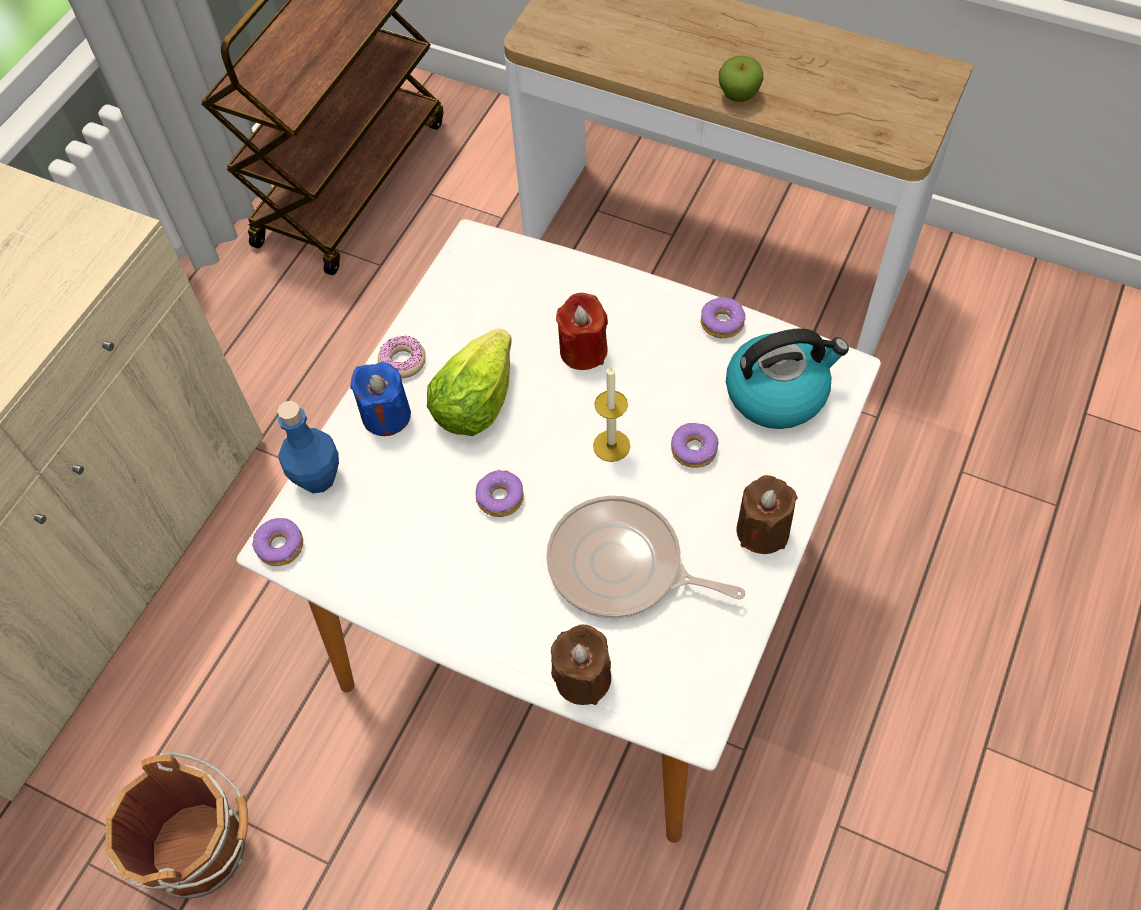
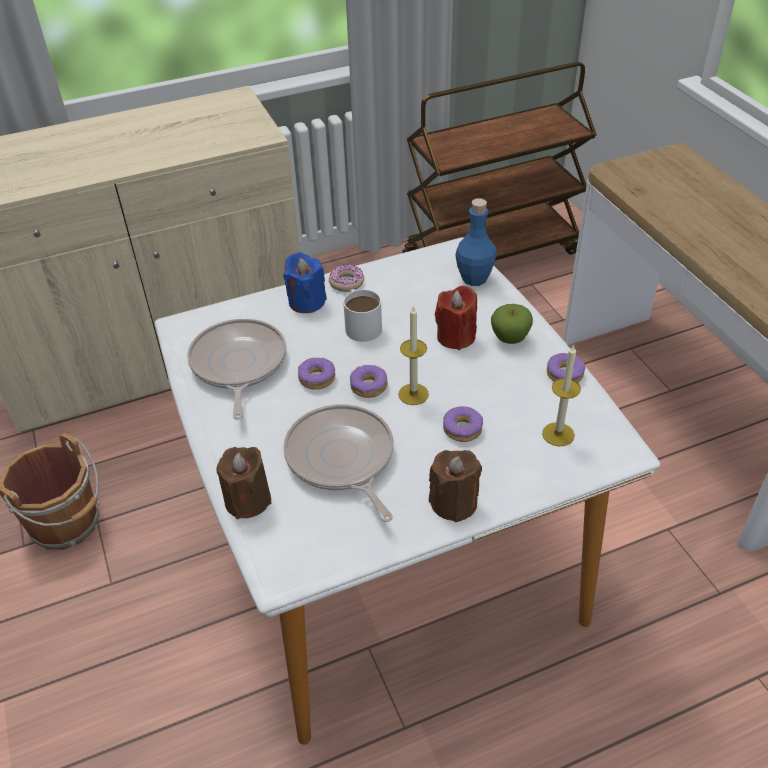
camera: 40 degrees right, 15 degrees down
donut [252,518,303,566] -> donut moved to [350,365,388,398]
blue bottle [277,401,339,493] -> blue bottle moved to [455,198,497,286]
lettuce [427,328,512,436] -> white mug [343,289,382,342]
apple [719,56,763,102] -> apple moved to [491,304,533,344]
kettle [726,328,849,429] -> candle [542,344,581,446]
none -> frying pan [187,318,286,420]

